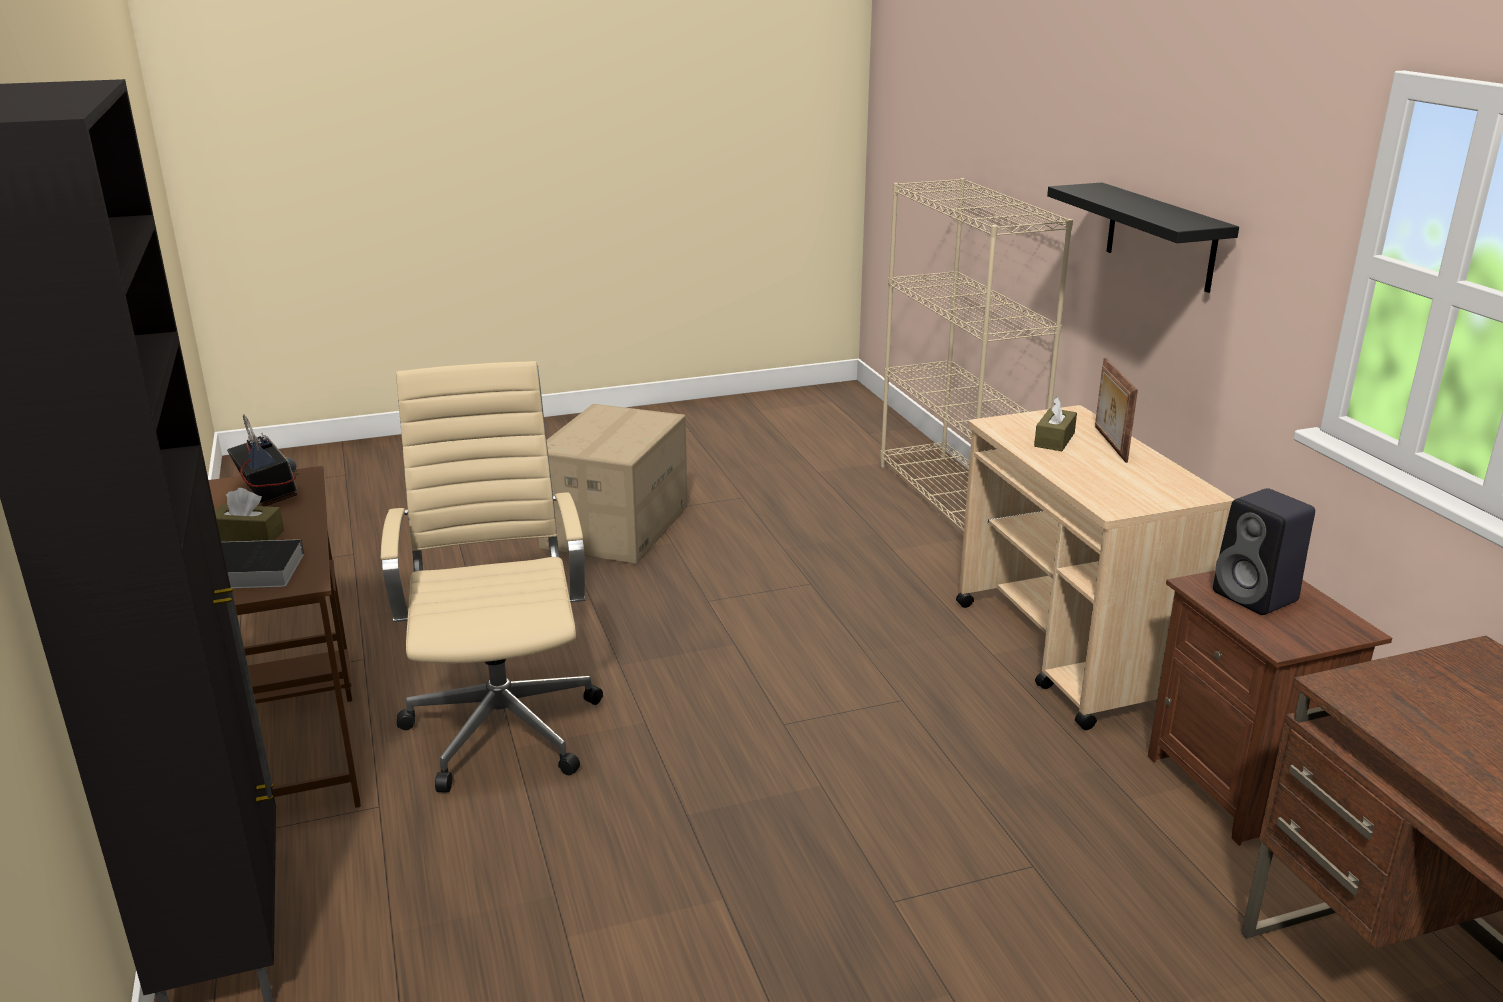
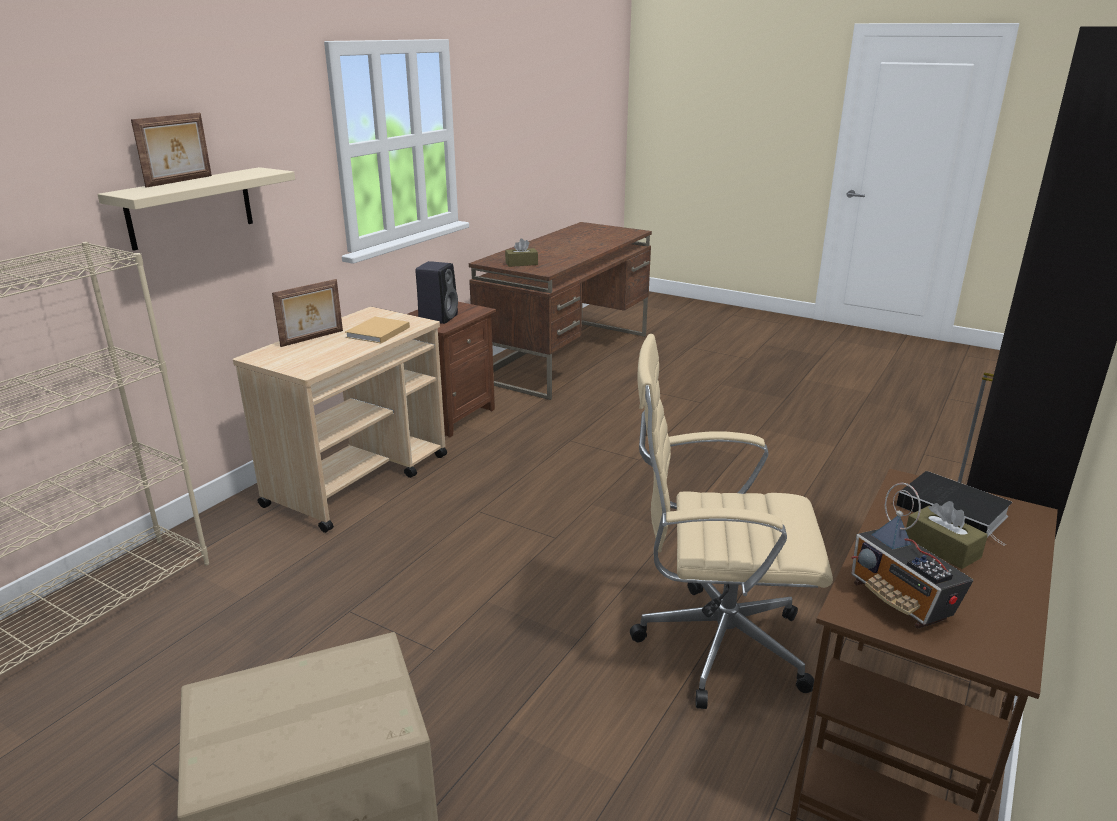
camera: 130 degrees left, 0 degrees up
radio [227,414,299,506] -> radio turned 45 degrees counterclockwise [851,483,973,628]
beige office chair [381,361,603,793] -> beige office chair turned 60 degrees clockwise [630,334,833,709]
brown tissue box [1034,397,1077,451] -> brown tissue box moved to [505,238,538,267]
black shelf [1047,182,1239,293] -> beige shelf [97,167,295,251]
none -> picture frame [131,113,212,188]
none -> beige book [345,317,410,343]

